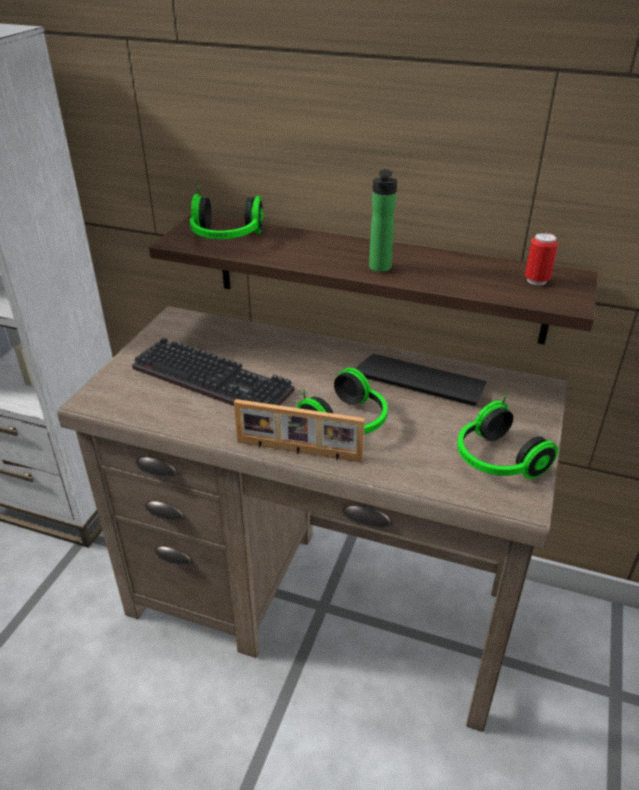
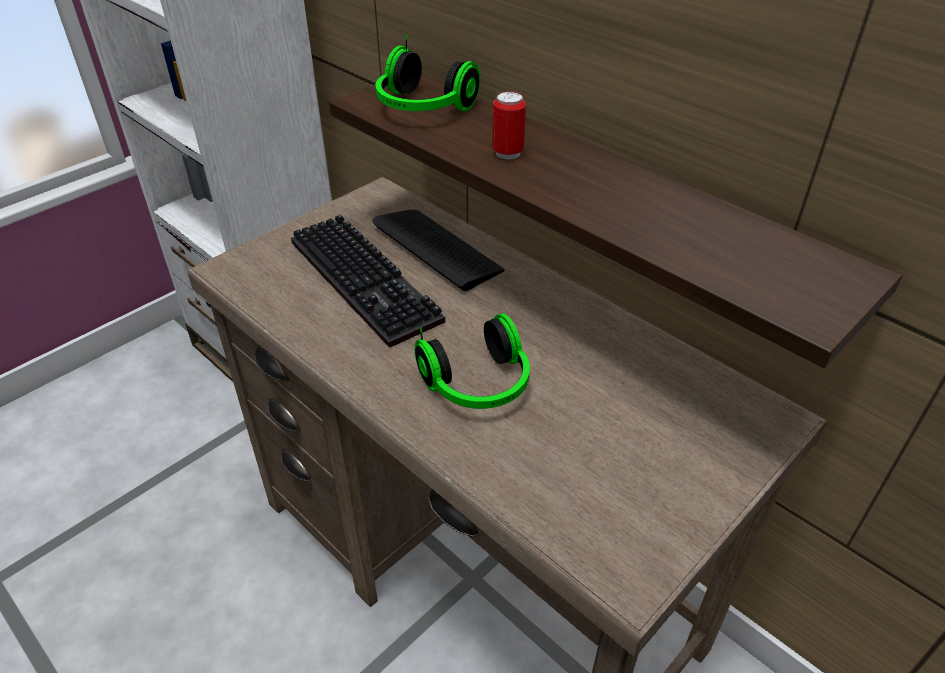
camera: 25 degrees right, 5 degrees up
picture frame [234,399,365,463] -> none
keyboard [356,354,487,406] -> keyboard moved to [372,210,505,291]
bottle [369,169,397,272] -> none
headphones [457,393,558,479] -> none
can [525,232,558,285] -> can moved to [492,91,526,159]

